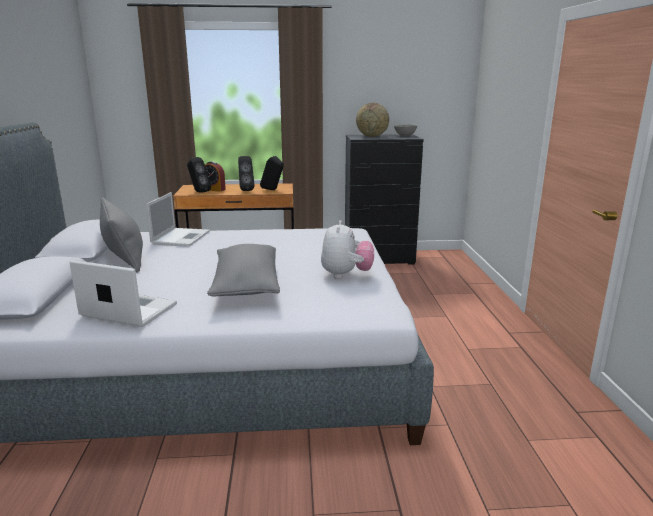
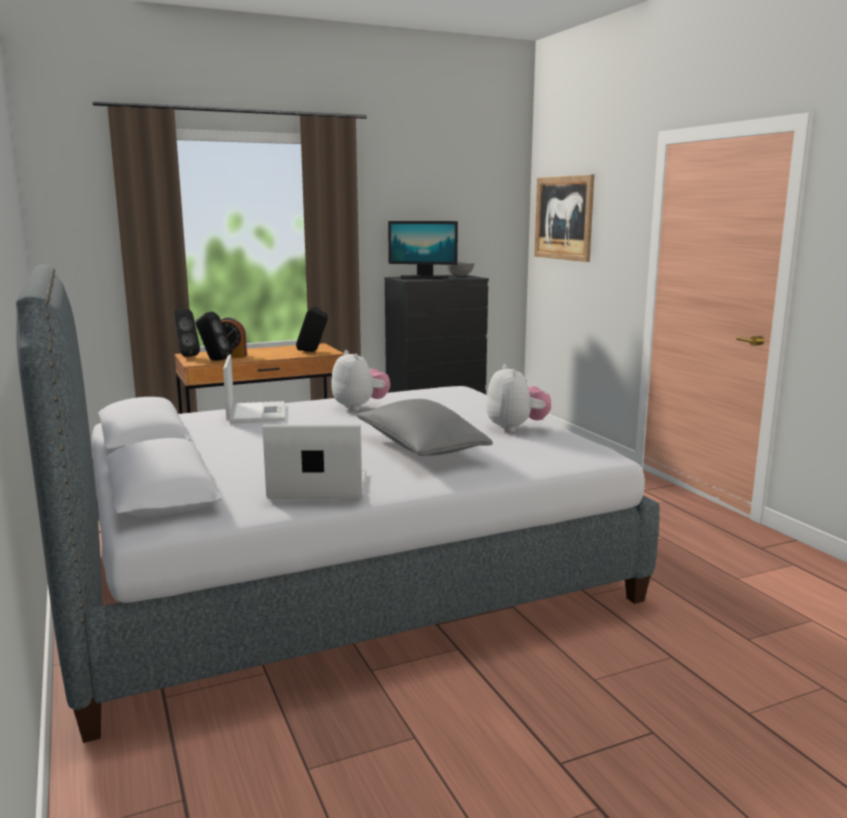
camera: 20 degrees left, 5 degrees down
grey pillow [100,197,143,272] -> none
black speaker [238,156,254,191] -> black speaker moved to [174,309,200,357]
globe [356,103,389,137] -> monitor [388,221,458,279]
none -> plush toy [331,350,390,411]
none -> picture [534,174,594,262]

